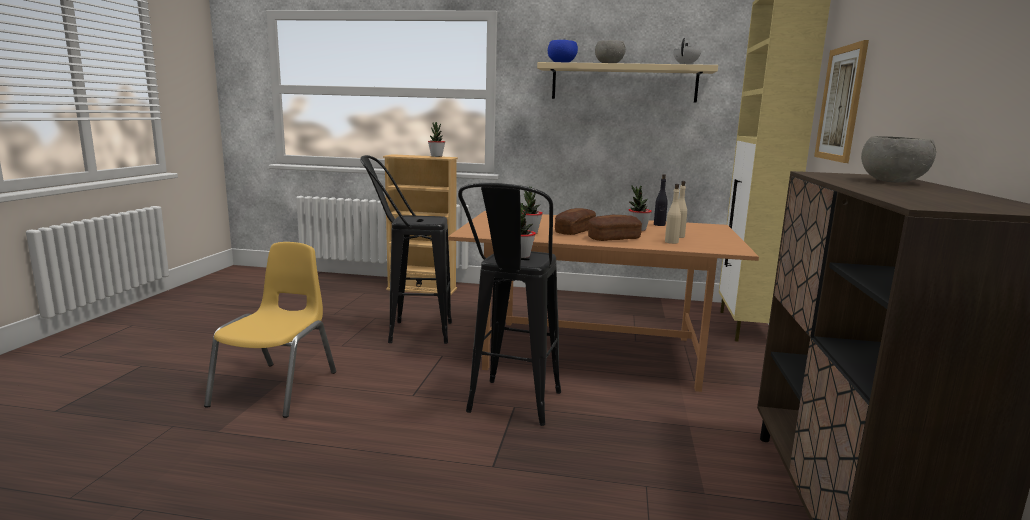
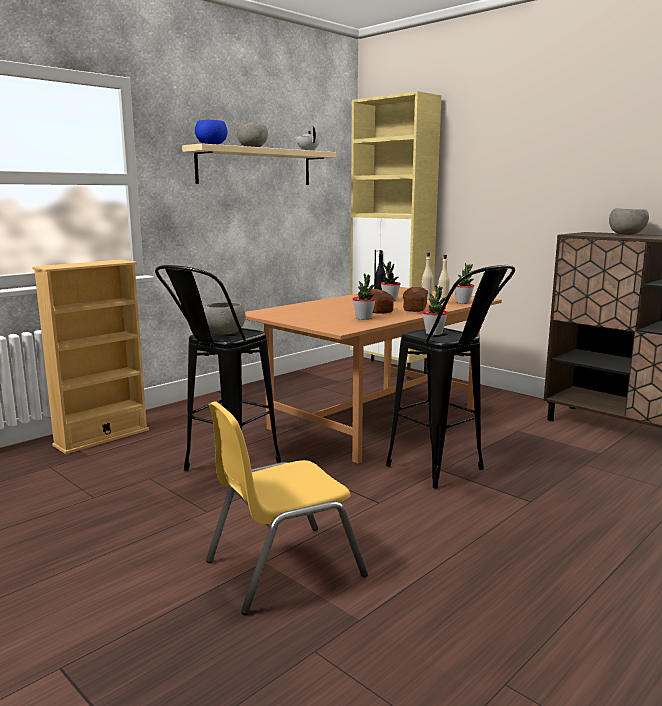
camera: 55 degrees left, 0 degrees up
yellow chair [204,242,336,418] -> yellow chair turned 75 degrees counterclockwise [206,401,368,615]
potted plant [428,122,445,157] -> potted plant moved to [454,263,474,304]
picture [814,40,869,163] -> none
none -> grey bowl [204,302,246,335]

